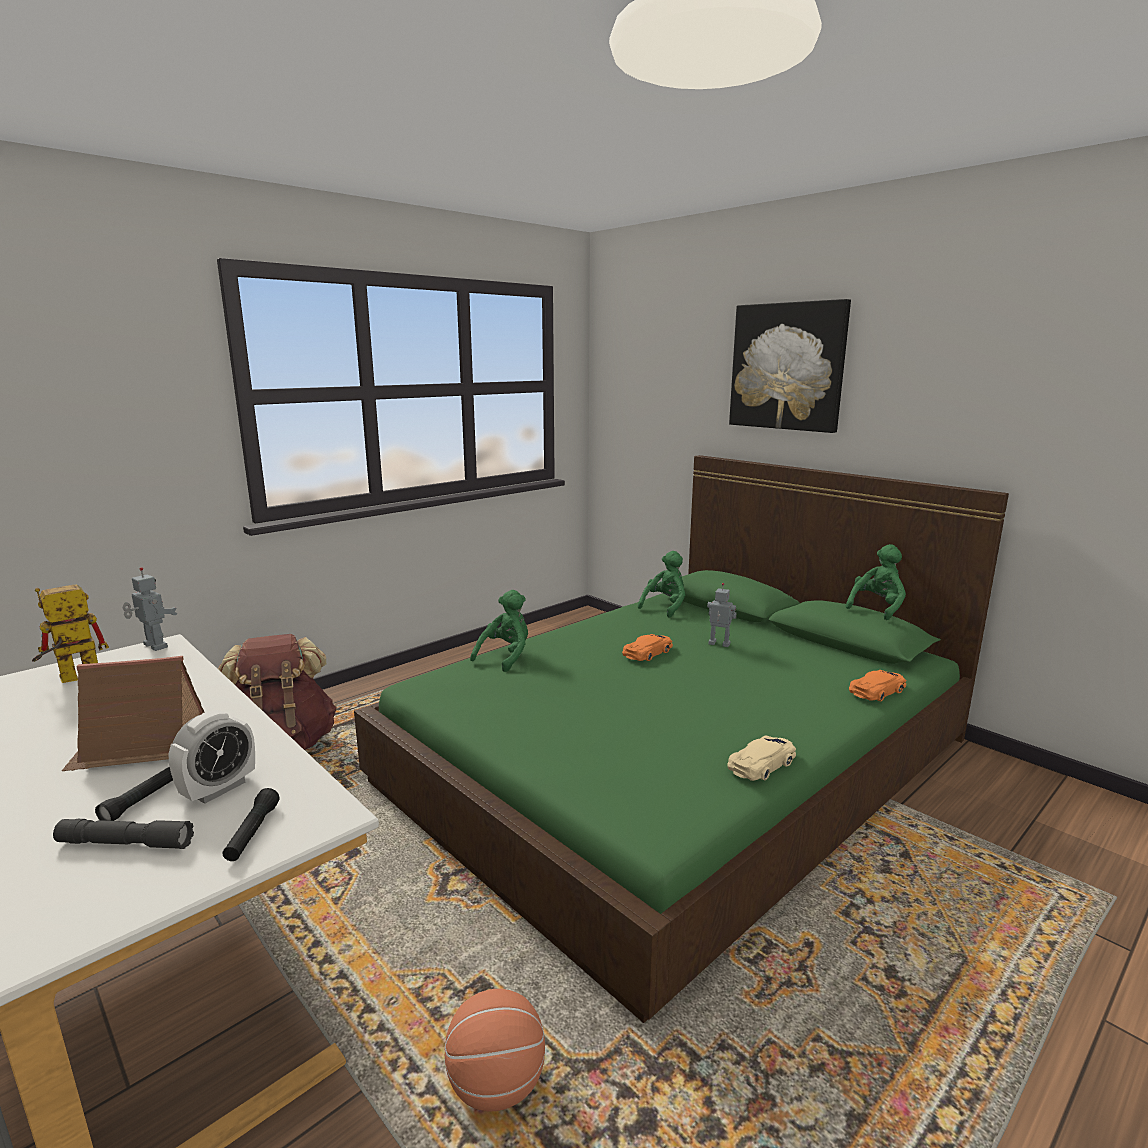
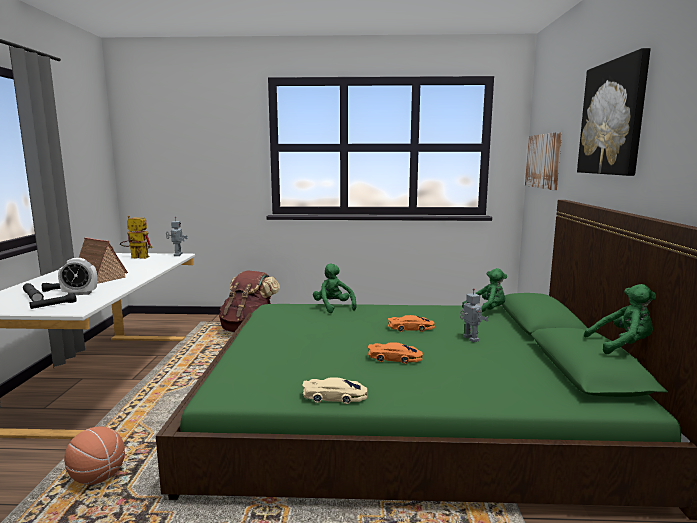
camera: 45 degrees right, 5 degrees down
green plush toy [470,590,528,672] -> green plush toy turned 105 degrees counterclockwise [313,263,357,313]
orange toy car [849,670,907,701] -> orange toy car moved to [368,342,423,364]
none -> picture [525,132,562,190]

